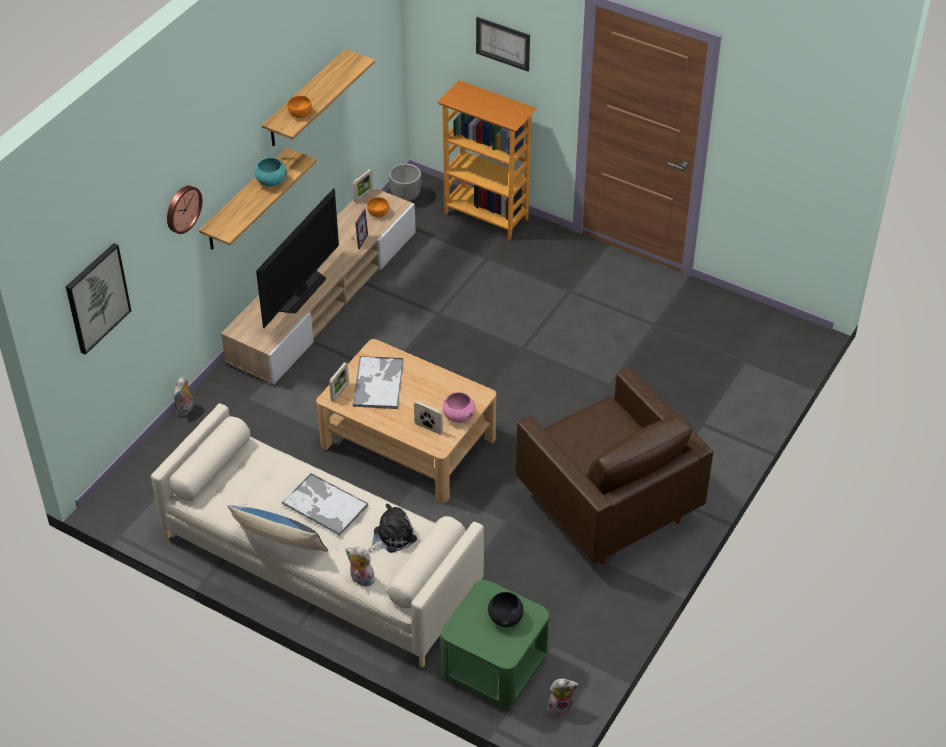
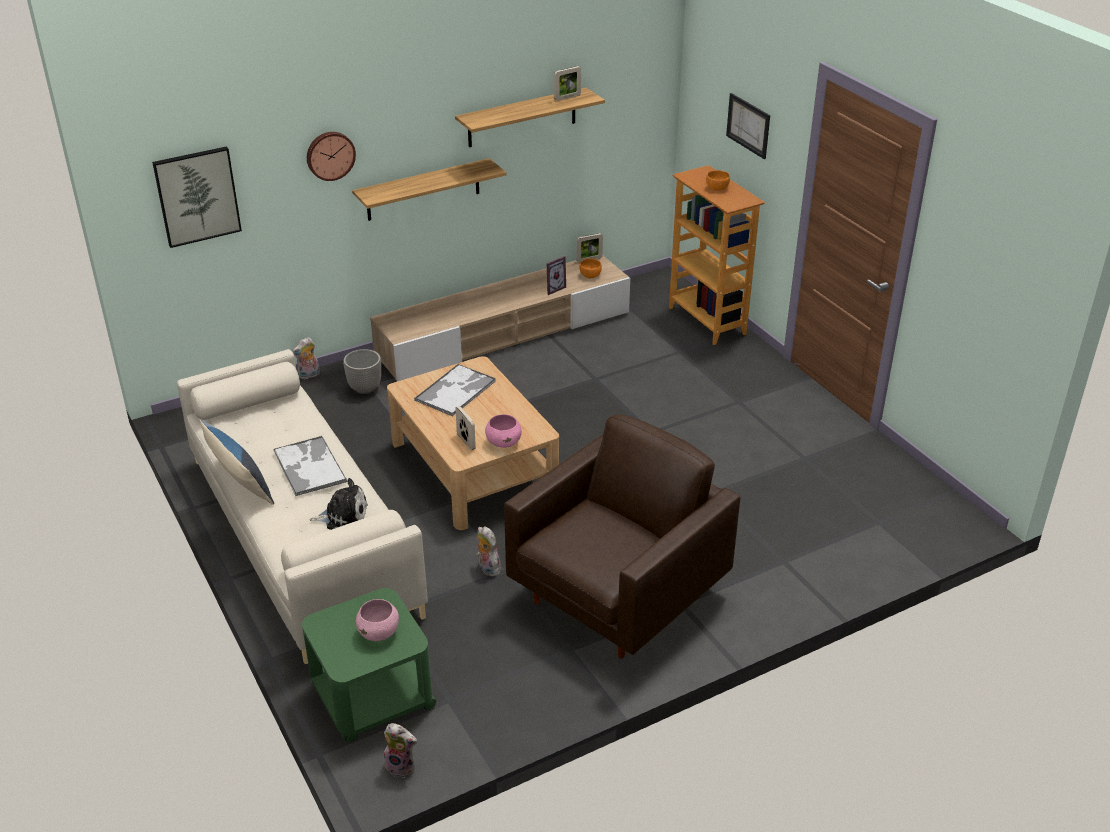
camera: 30 degrees right, 10 degrees down
turquoise bowl [255,158,287,187] -> none
television [256,188,339,328] -> none
orange bowl [287,96,312,118] -> orange bowl moved to [706,170,730,191]
picture frame [329,362,349,401] -> picture frame moved to [554,66,581,101]
plush toy [346,547,375,587] -> plush toy moved to [476,526,501,576]
planter [389,164,421,202] -> planter moved to [343,349,381,394]
black bowl [488,592,524,627] -> pink bowl [356,599,399,641]
brown armchair [516,368,714,564] -> brown armchair turned 135 degrees counterclockwise [504,414,740,659]

